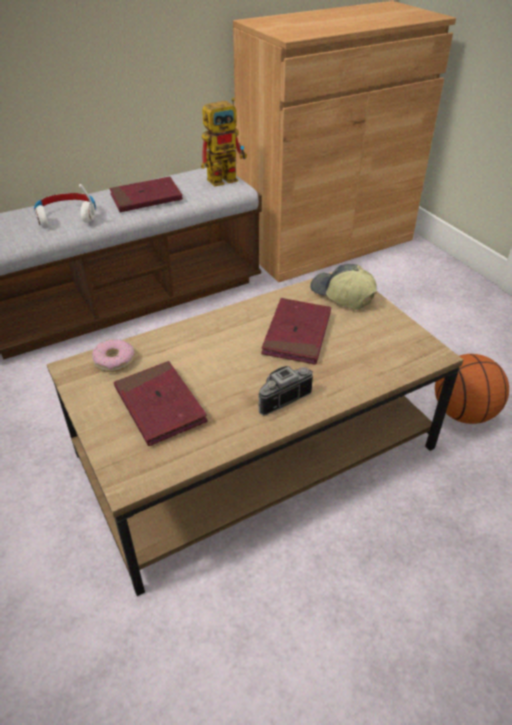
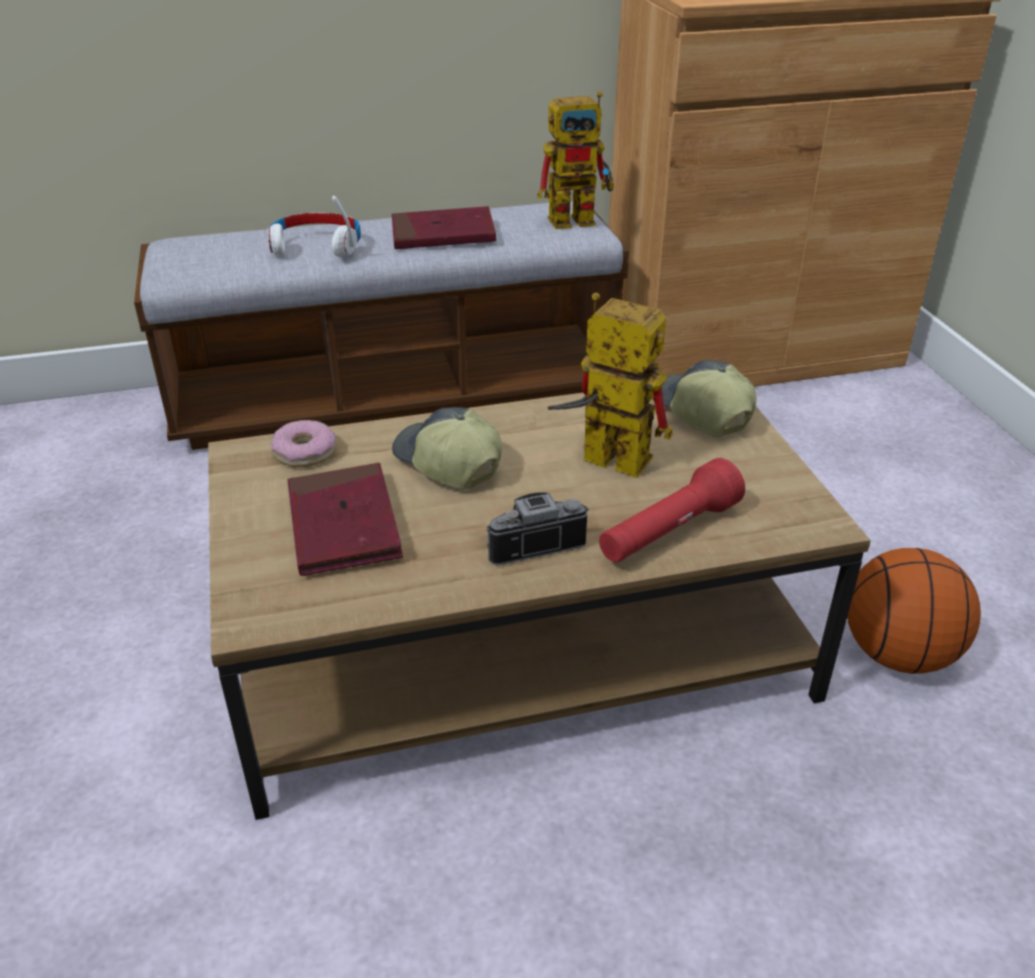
camera: 15 degrees right, 5 degrees down
red book [261,298,331,364] -> toy robot [548,293,673,478]
none -> cap [392,407,502,490]
none -> red flashlight [599,458,745,562]

